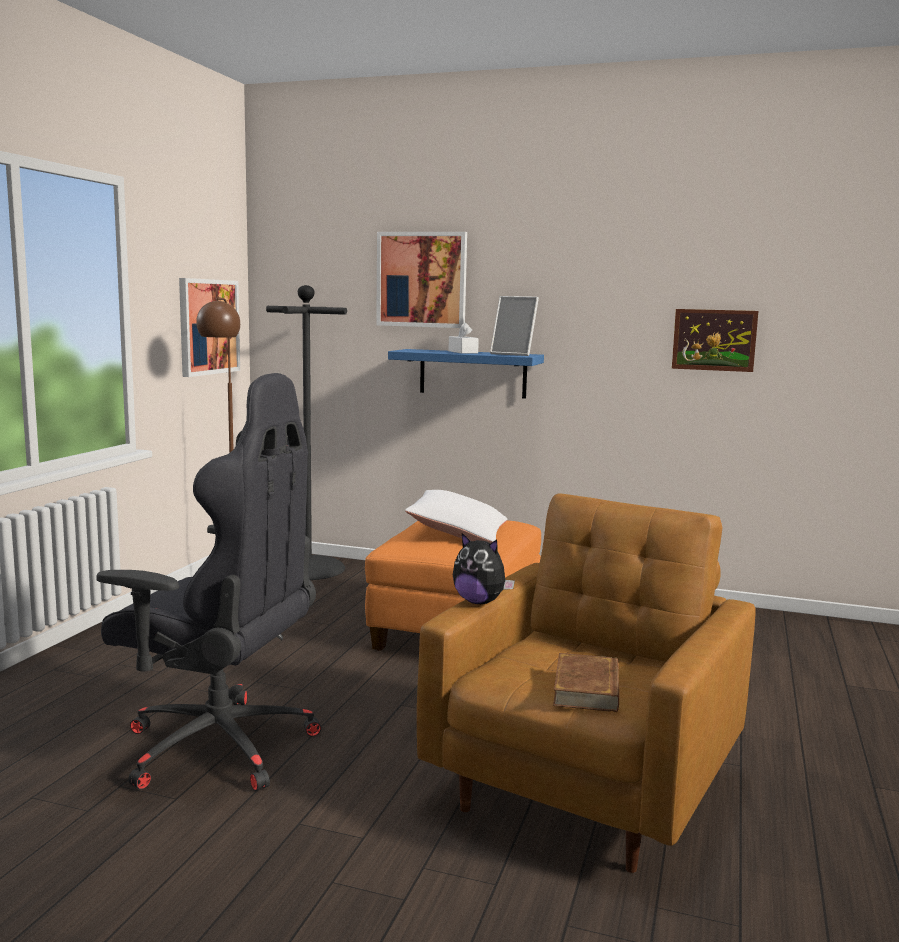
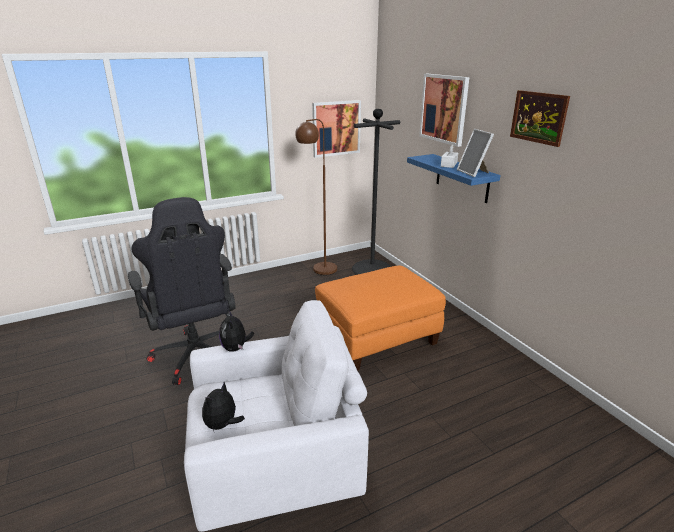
camera: 45 degrees right, 15 degrees up
white pillow [405,490,507,543] -> none
brown armchair [417,494,756,873] -> white armchair [184,300,369,532]
brown book [553,653,619,712] -> plush toy [202,382,245,431]
picture [672,309,758,372] -> picture moved to [510,90,570,147]

